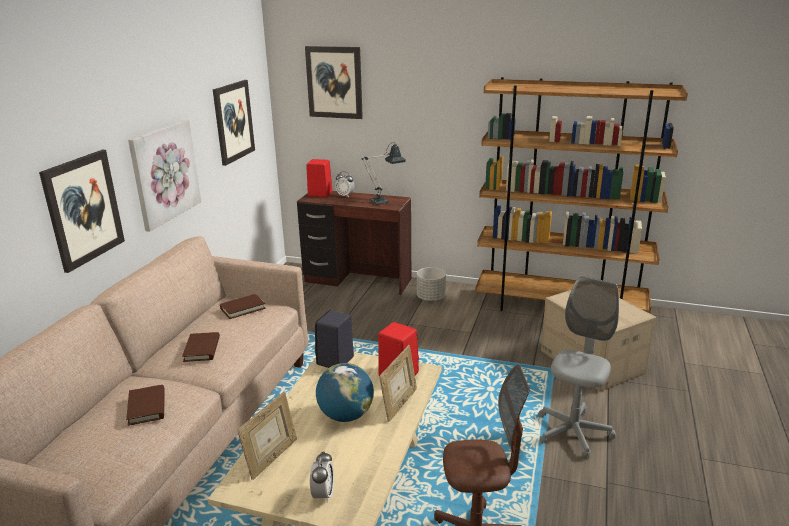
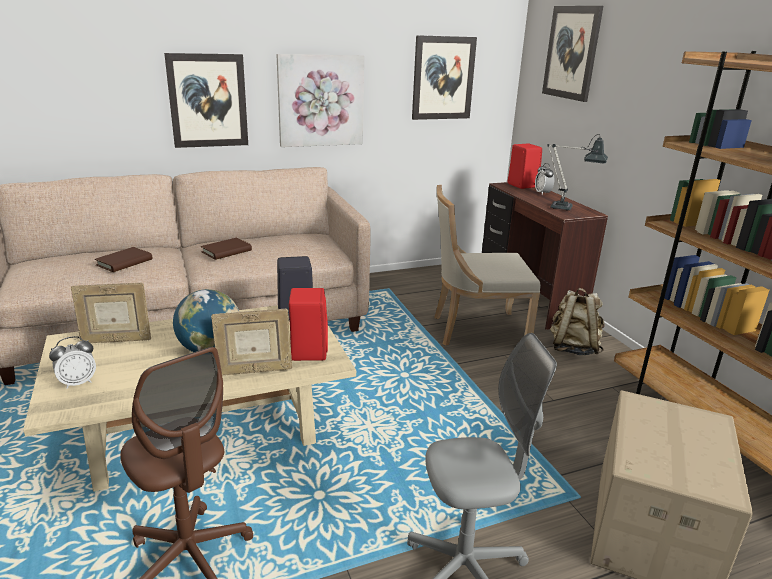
camera: 50 degrees right, 0 degrees up
brown book [220,294,266,319] -> none
grey planter [417,267,446,301] -> beige backpack [550,288,605,355]
none -> beige chair [434,185,541,346]

